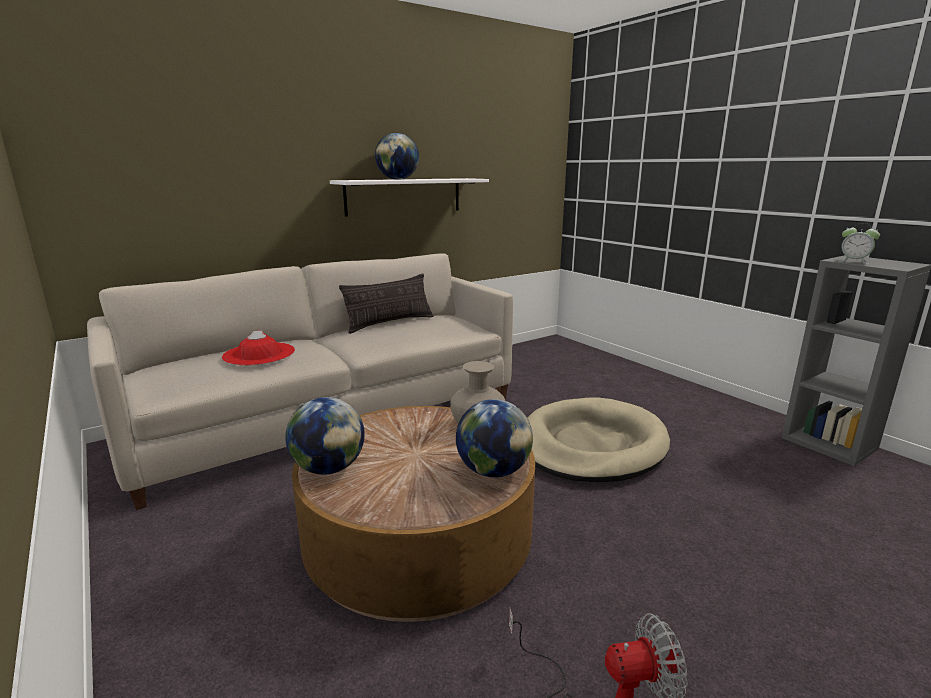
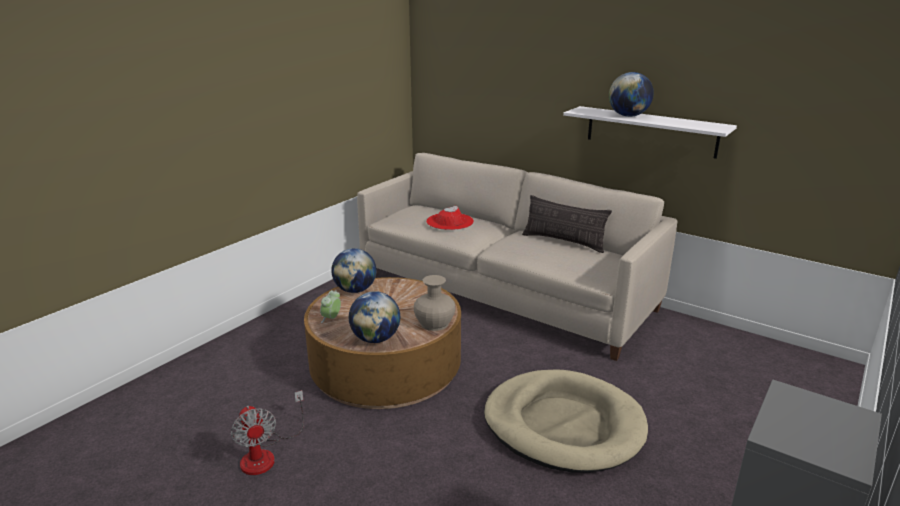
camera: 70 degrees right, 5 degrees up
alarm clock [839,223,880,264] -> alarm clock moved to [320,290,341,323]

